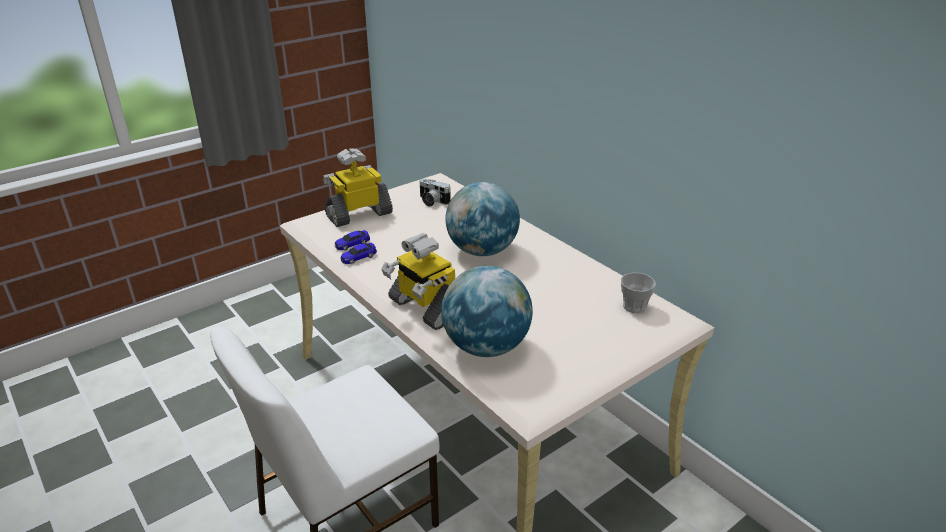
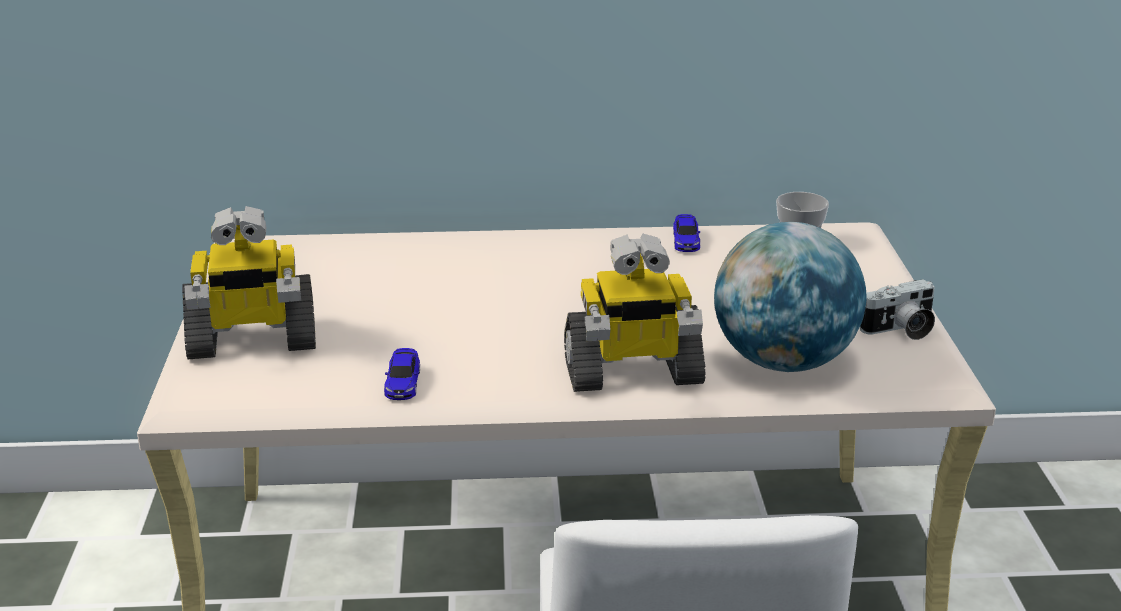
camera: 55 degrees left, 5 degrees down
toy robot [323,148,393,227] -> toy robot turned 105 degrees counterclockwise [182,206,316,359]
toy car [335,230,370,251] -> toy car moved to [673,214,700,252]
camera [420,179,451,207] -> camera moved to [860,279,935,340]
globe [445,182,520,256] -> none

